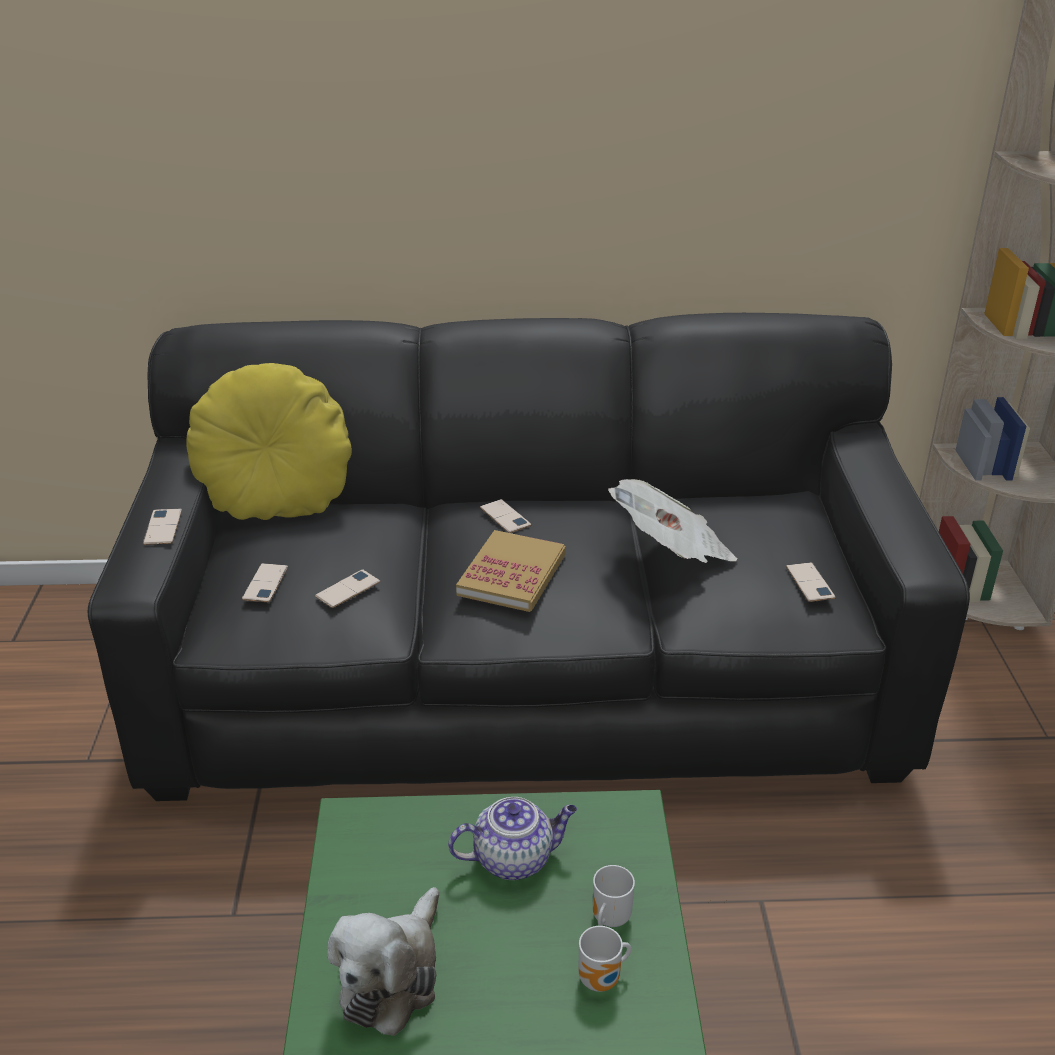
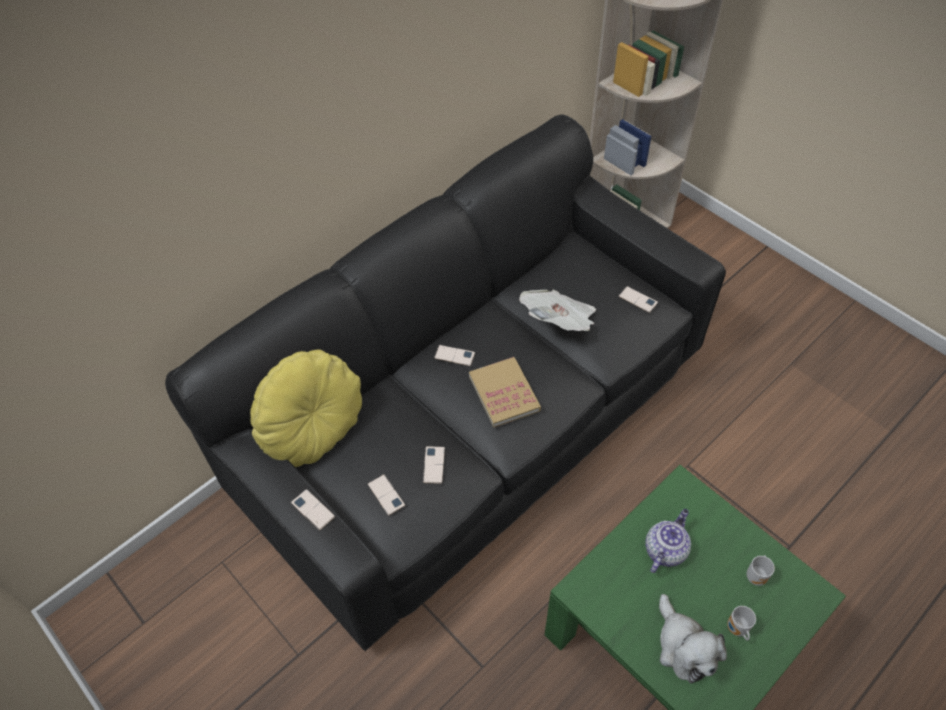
camera: 40 degrees left, 20 degrees up
mug [593,865,635,927] -> mug moved to [727,606,756,641]

